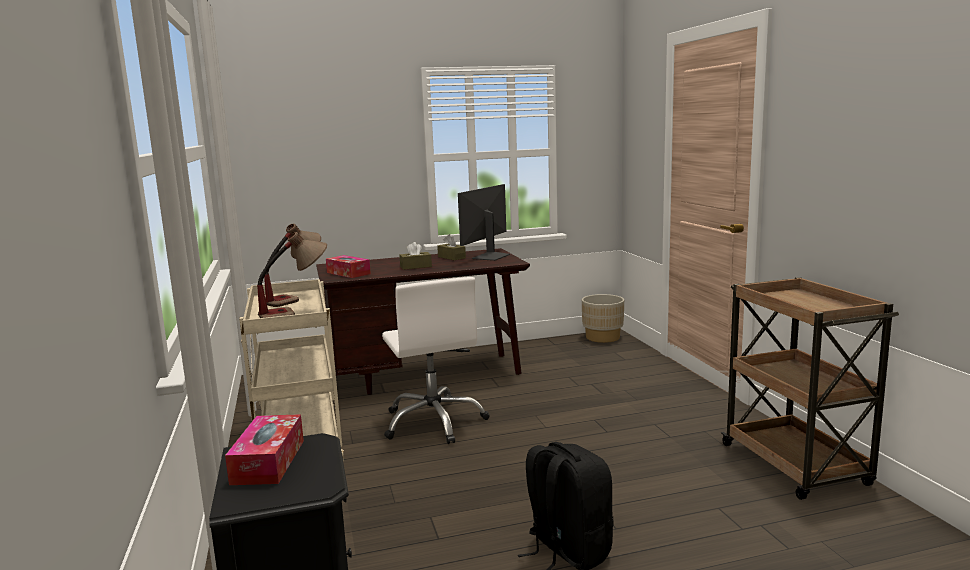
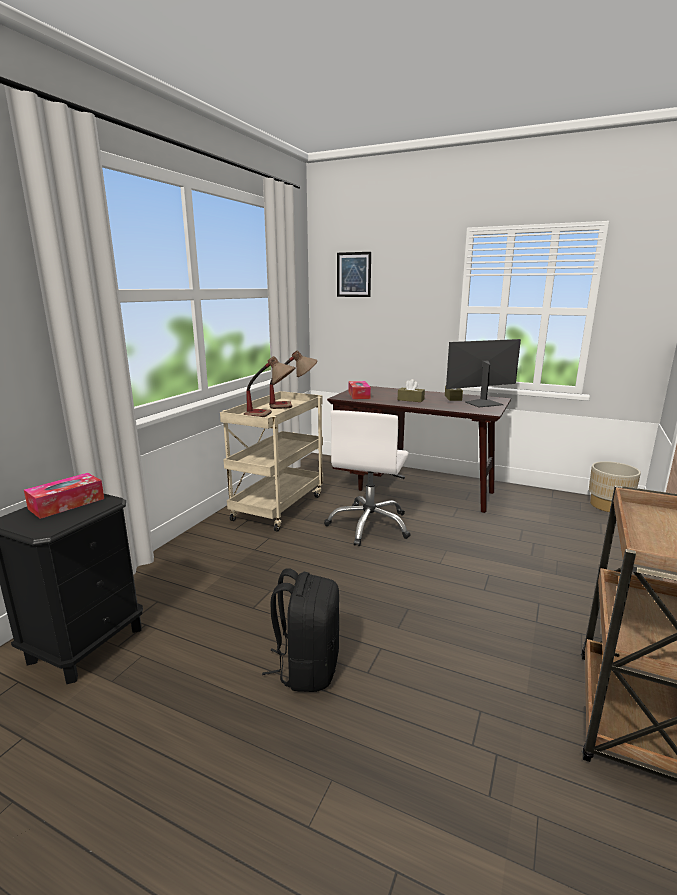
camera: 40 degrees right, 5 degrees up
none -> picture [337,252,371,297]

